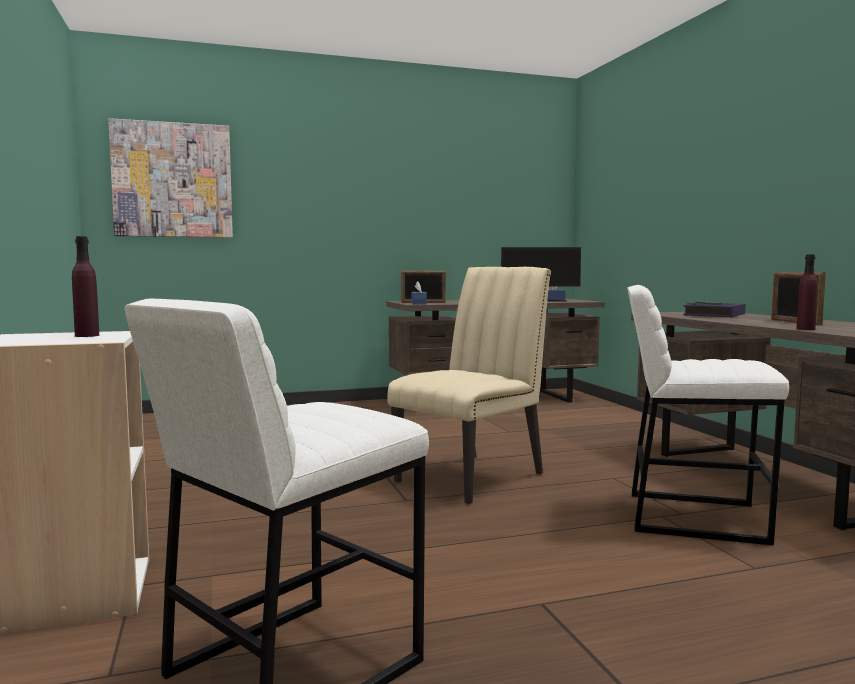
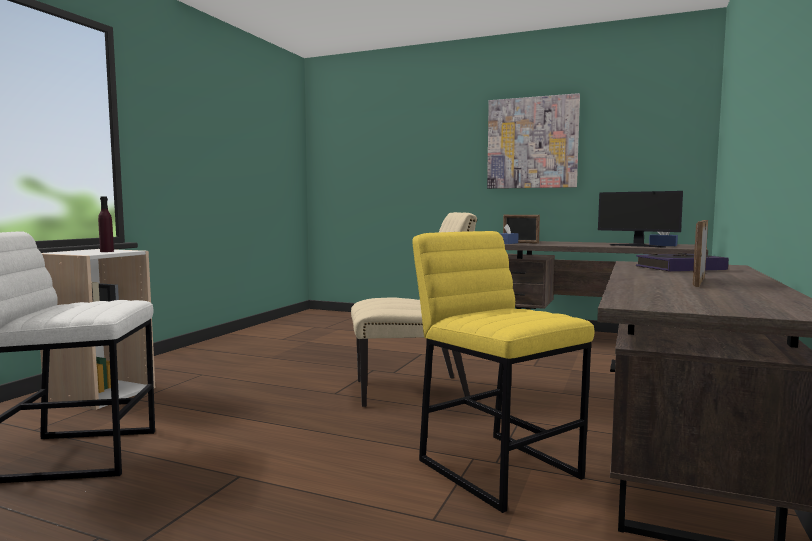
camera: 40 degrees right, 0 degrees up
picture [108,118,233,238] -> picture moved to [487,93,580,189]
white chair [627,285,789,545] -> yellow chair [413,231,595,513]
purple bottle [796,254,818,330] -> none

